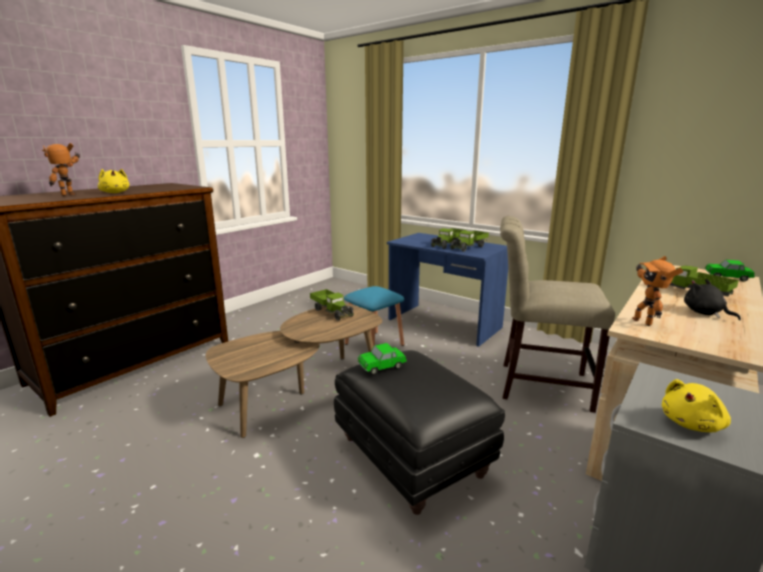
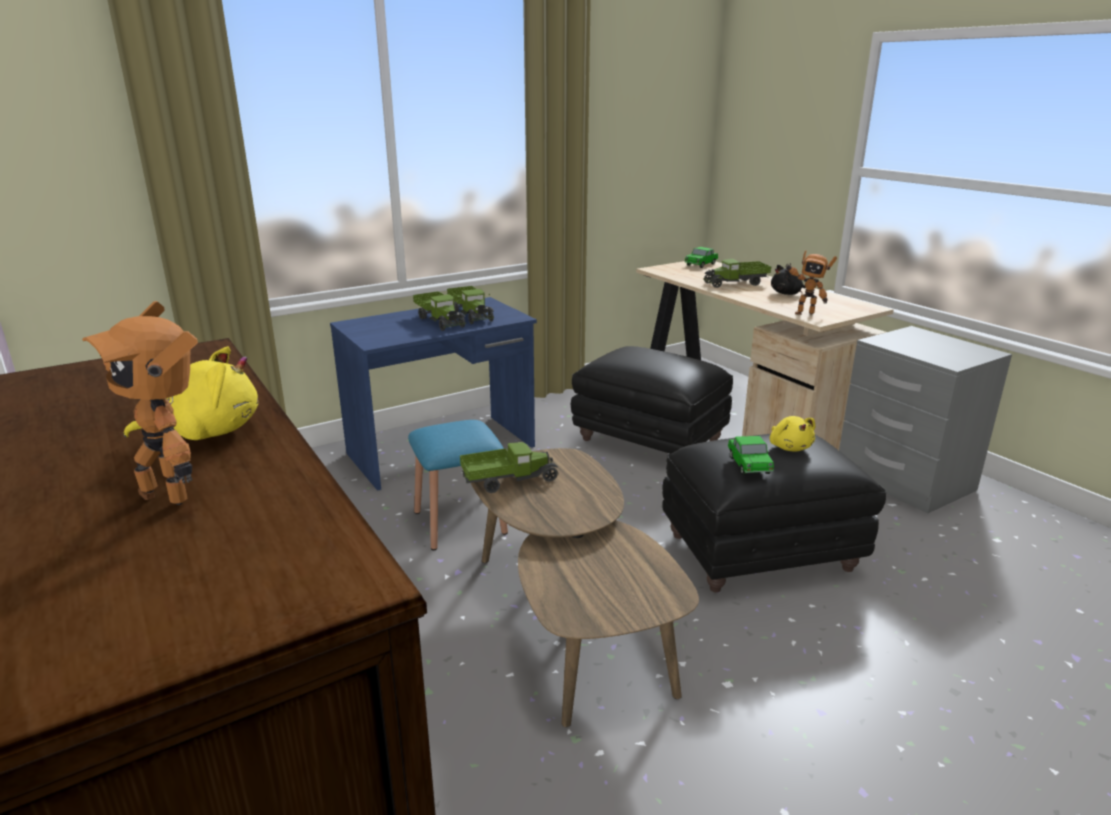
camera: 70 degrees left, 5 degrees up
beige chair [500,216,615,413] -> black ottoman [571,346,733,454]
yellow plush toy [661,379,731,432] -> yellow plush toy moved to [770,416,815,452]

